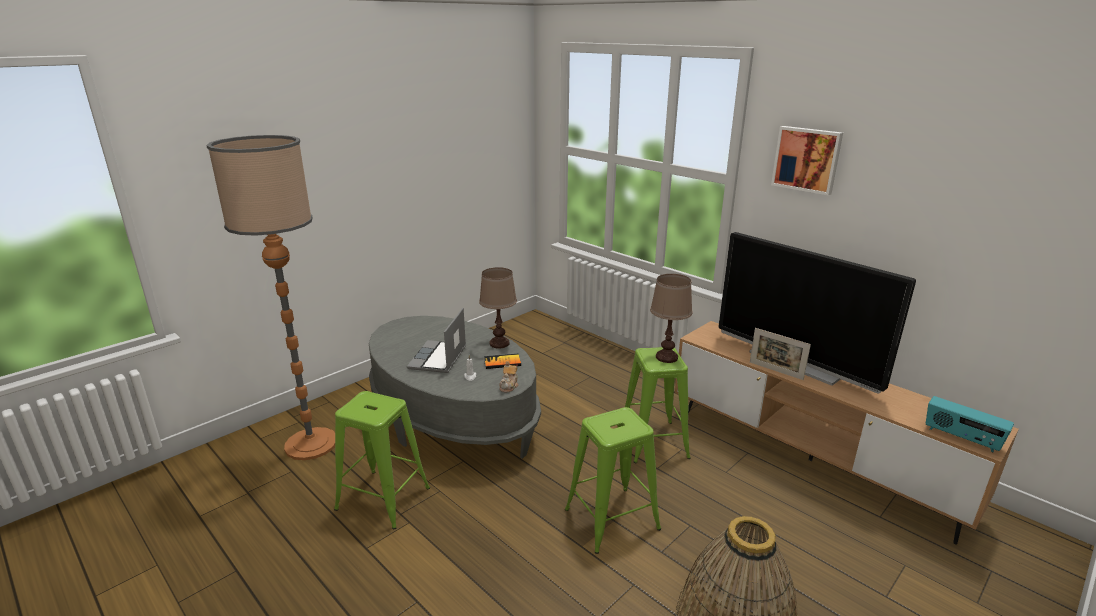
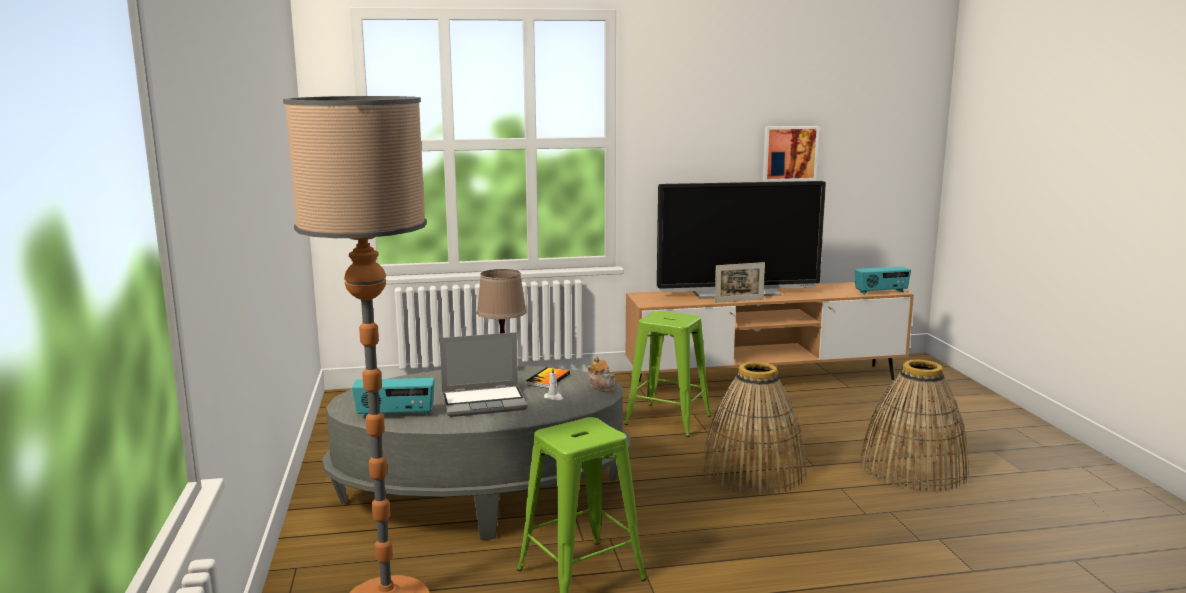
camera: 55 degrees left, 10 degrees down
laptop [407,308,466,373] -> laptop turned 60 degrees counterclockwise [439,332,528,417]
green stool [565,407,661,554] -> basket [701,362,806,495]
brown table lamp [650,274,692,363] -> none
picture [771,126,843,195] -> picture moved to [763,126,819,182]
none -> radio [352,378,435,418]

